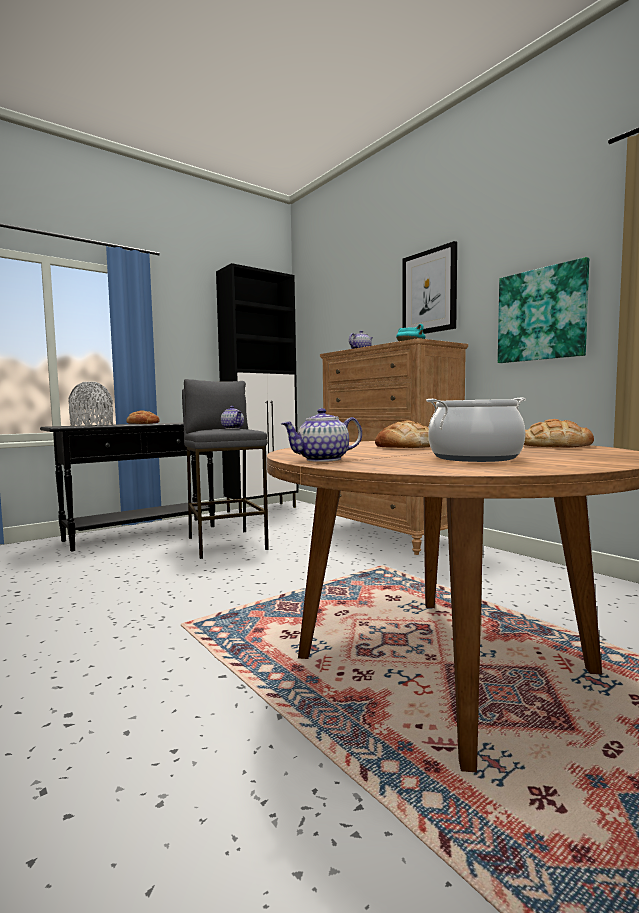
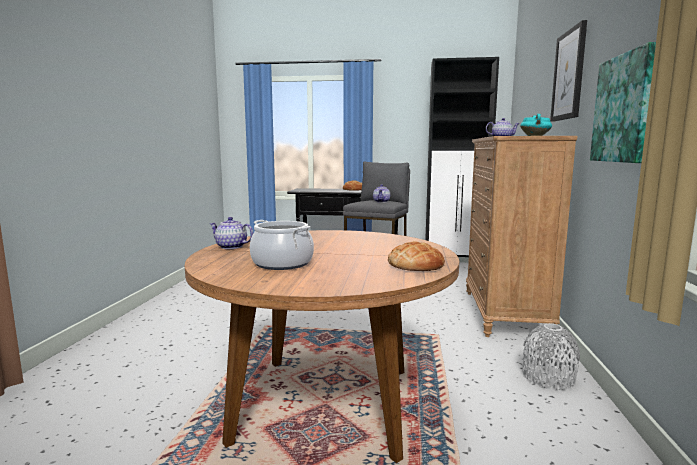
camera: 45 degrees right, 5 degrees up
grey vase [69,382,113,426] -> grey vase moved to [522,323,580,390]
bread [375,420,430,448] -> none

